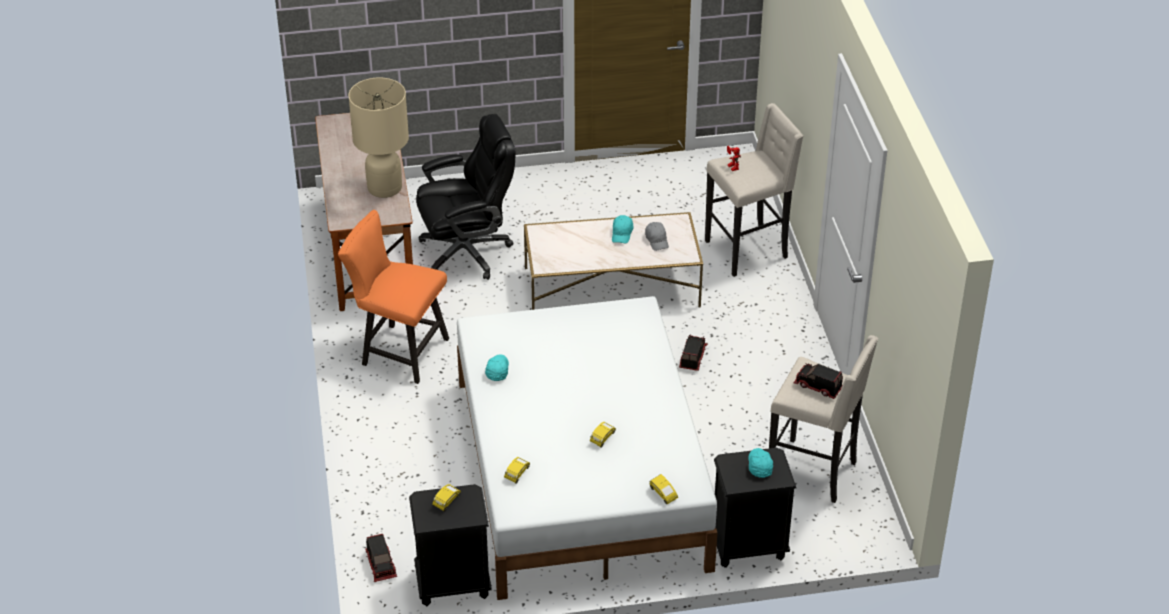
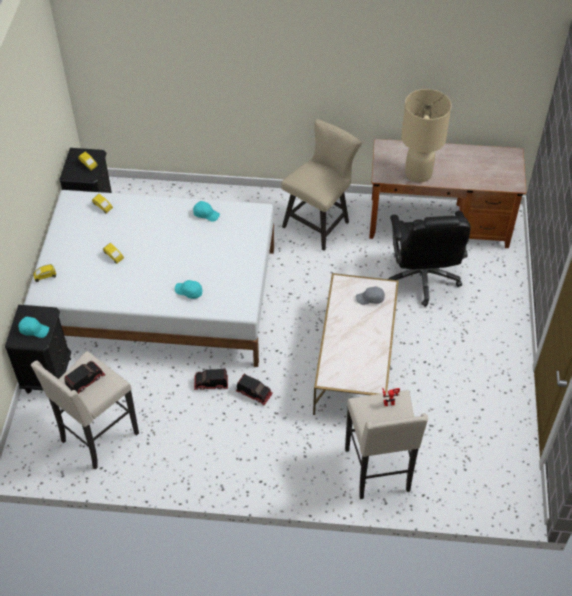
camera: 105 degrees right, 10 degrees up
orange chair [338,210,449,384] -> beige chair [281,119,362,251]
toy truck [365,534,397,582] -> toy truck moved to [194,368,228,390]
turquoise cap [612,215,633,243] -> turquoise cap moved to [175,280,202,299]
grey cap [645,222,669,251] -> grey cap moved to [356,286,385,305]

